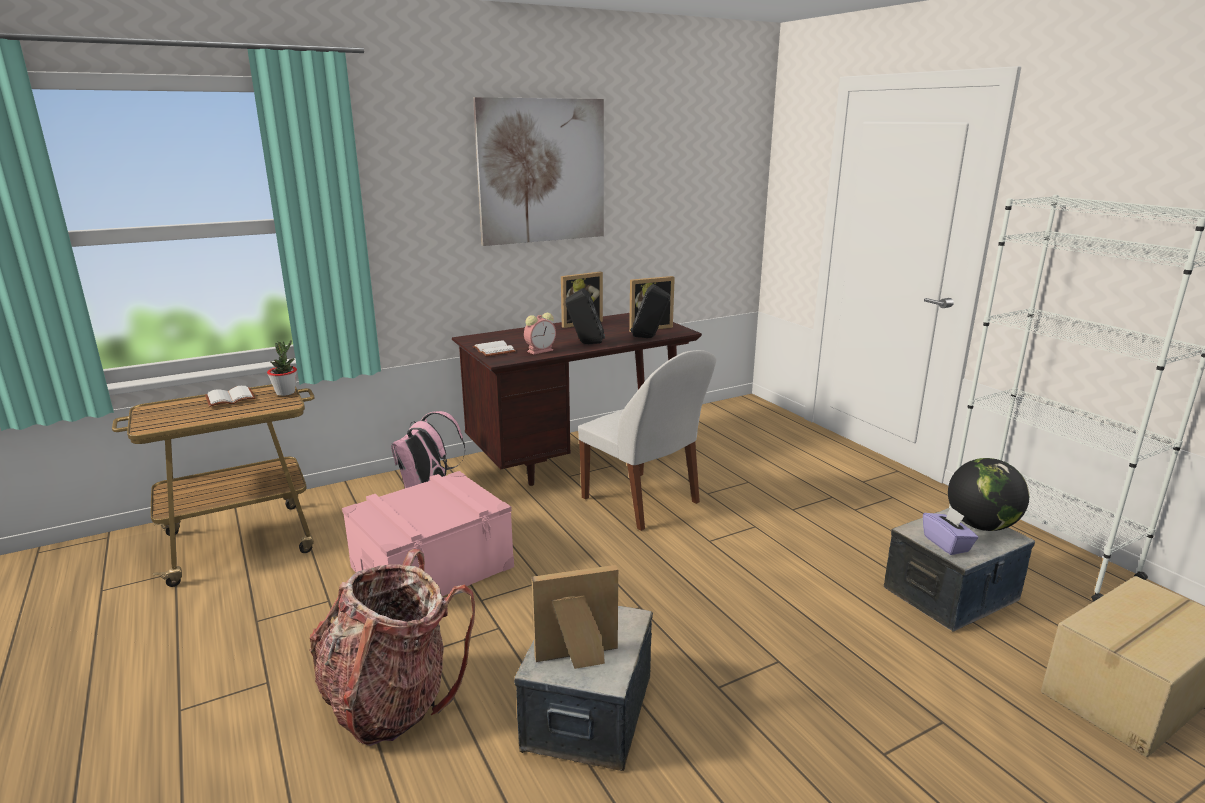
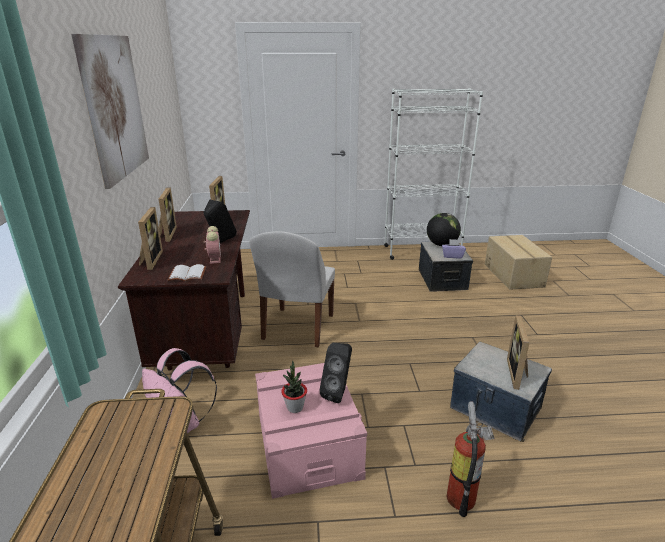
camera: 65 degrees left, 5 degrees up
white book [205,386,255,407] -> none
potted plant [267,340,297,396] -> potted plant moved to [281,361,307,413]
backpack [309,549,475,746] -> fire extinguisher [446,401,495,517]
white chair [578,350,716,531] -> white chair turned 120 degrees clockwise [249,231,335,347]
black speaker [631,284,670,338] -> black speaker moved to [319,343,352,403]
none -> picture frame [138,207,163,270]

